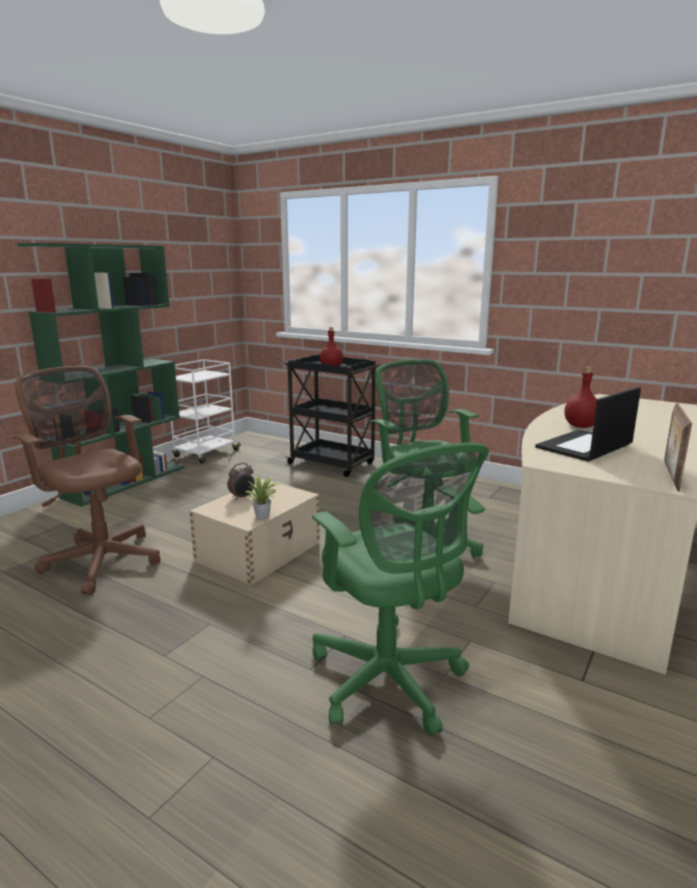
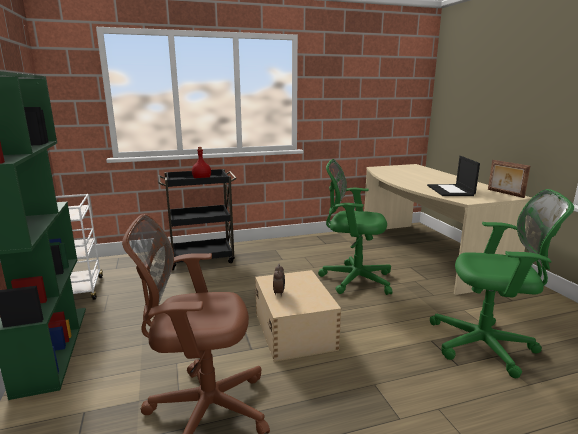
camera: 50 degrees left, 0 degrees up
potted plant [245,475,280,519] -> none
red bottle [564,367,597,428] -> none

